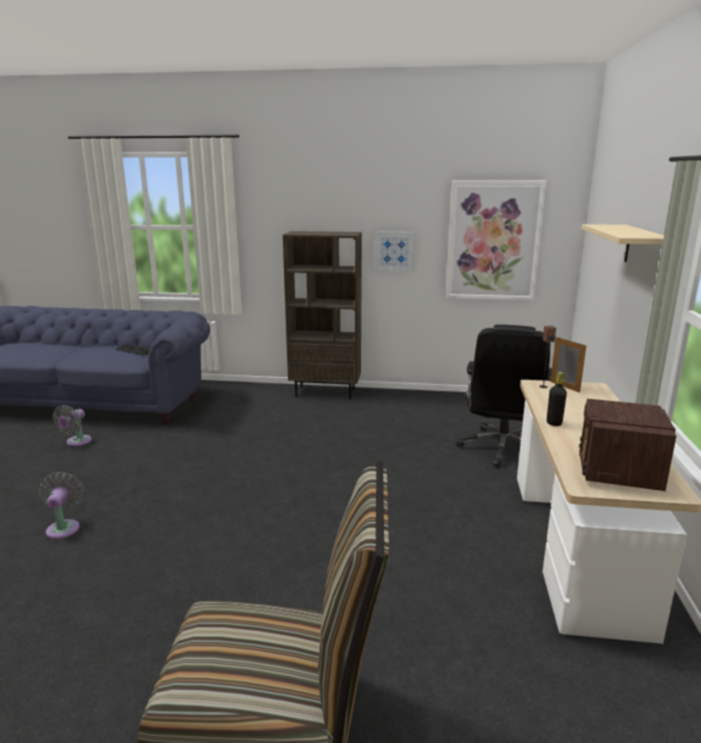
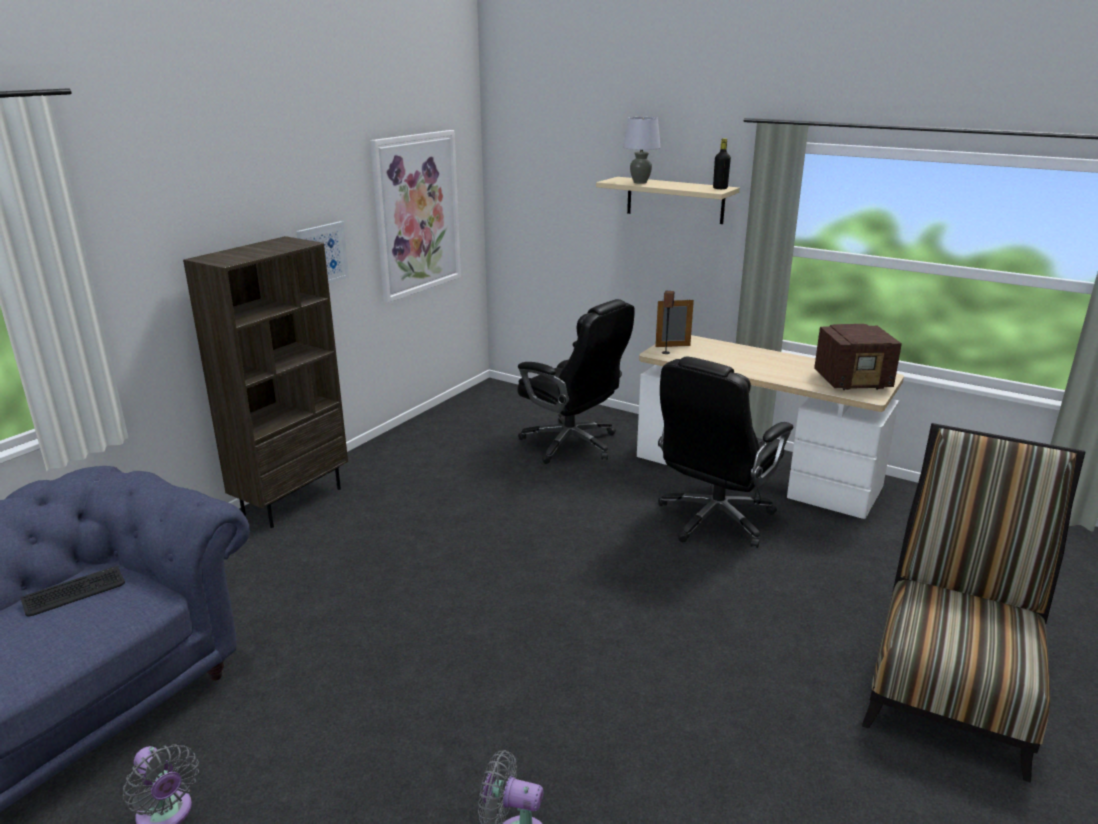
camera: 65 degrees left, 5 degrees up
black bottle [547,372,567,426] -> black bottle moved to [713,138,731,189]
radio [579,399,676,491] -> radio turned 45 degrees counterclockwise [814,324,902,390]
none -> grey table lamp [623,117,661,184]
none -> black office chair [658,356,793,548]

